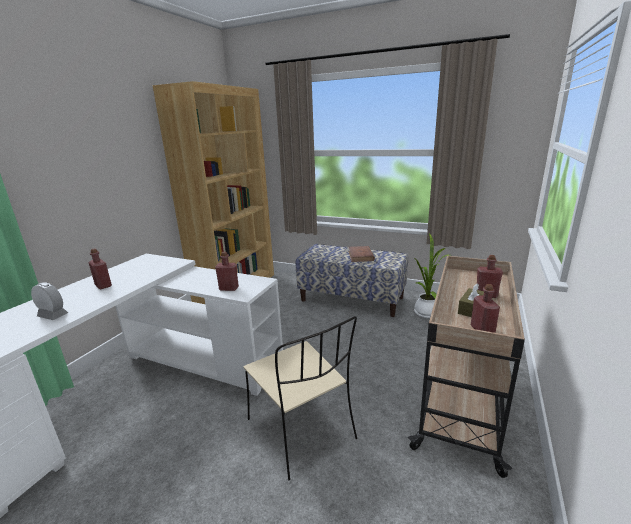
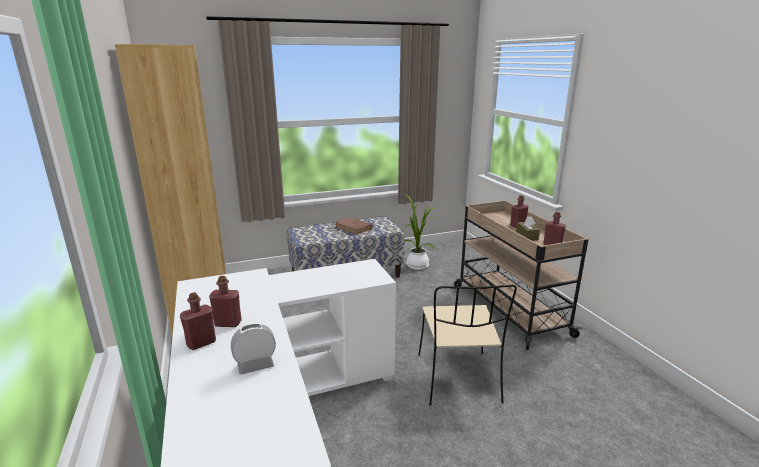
camera: 45 degrees left, 0 degrees up
red bottle [215,251,239,291] -> red bottle moved to [180,292,216,350]
beige chair [243,316,357,480] -> beige chair turned 75 degrees clockwise [418,285,517,406]

